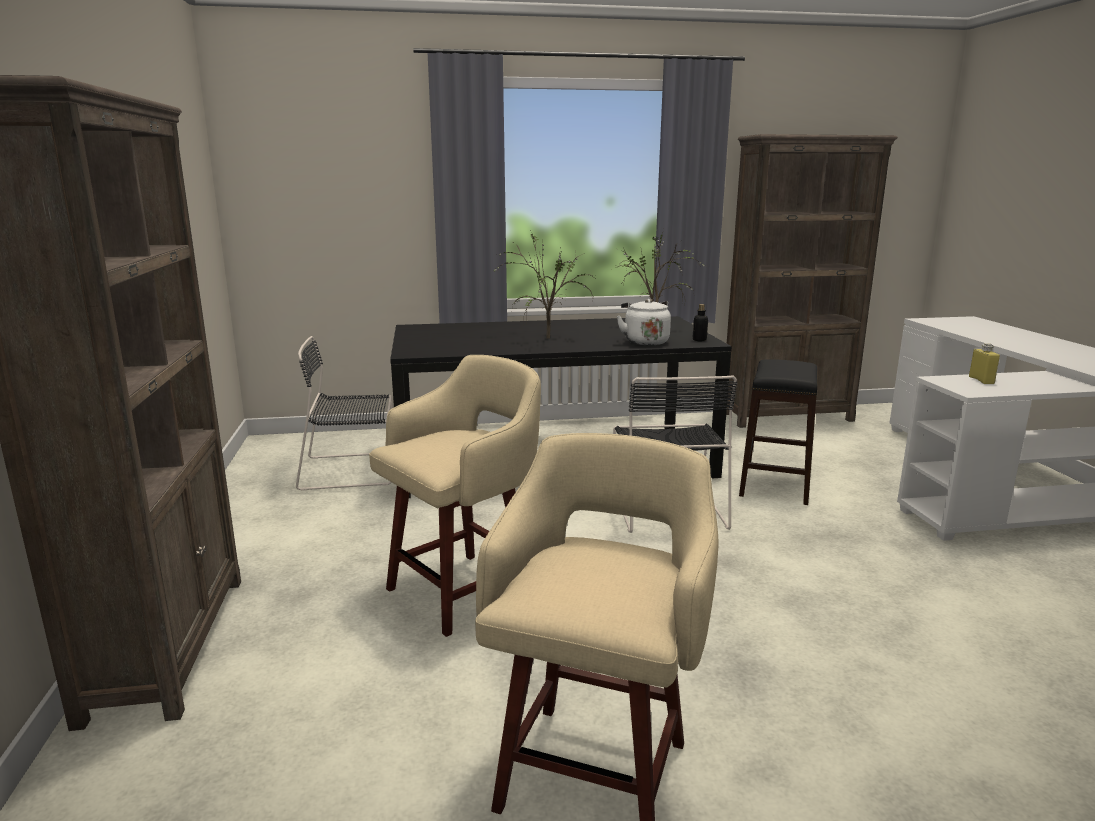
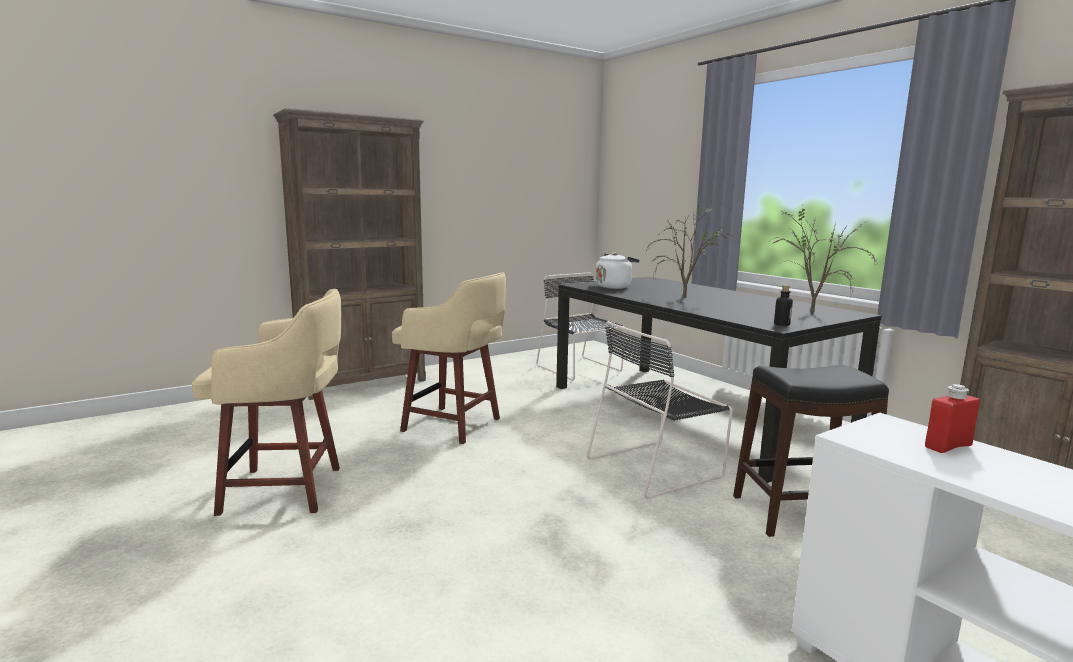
camera: 65 degrees right, 5 degrees down
white kettle [617,299,671,346] -> white kettle moved to [596,252,639,289]
yellow bottle [969,343,1000,384] -> red bottle [925,384,980,453]

